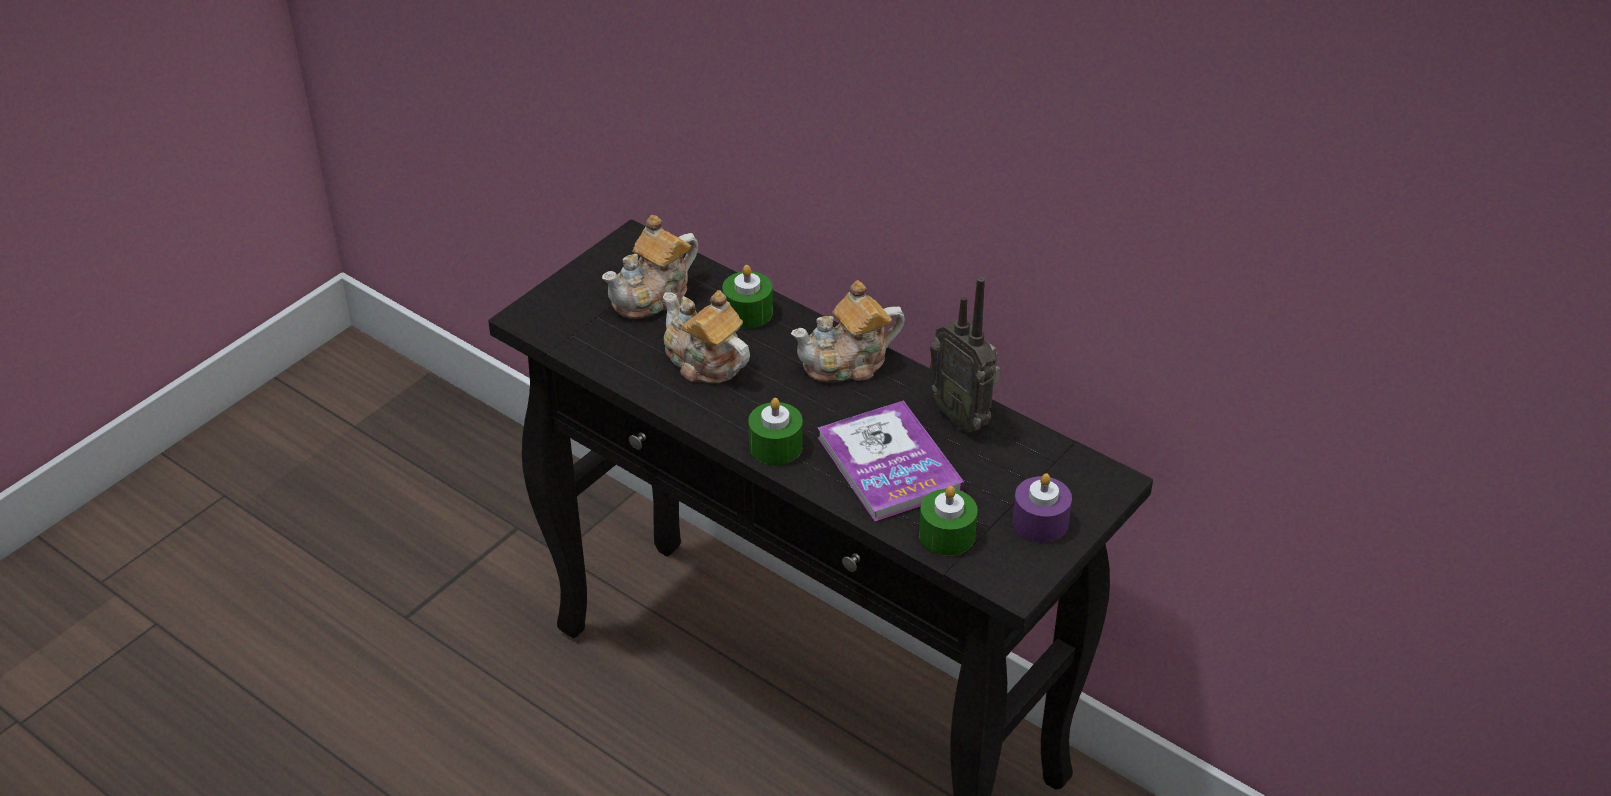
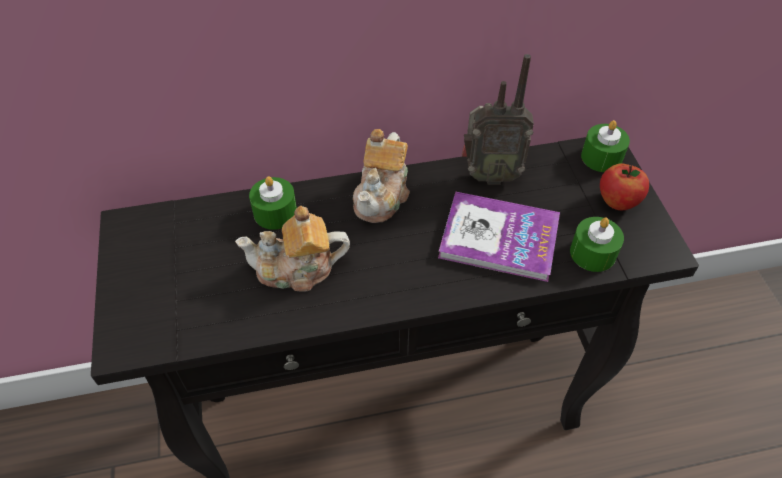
camera: 50 degrees left, 10 degrees up
teapot [602,215,698,319] -> none
green candle [748,398,803,465] -> green candle moved to [581,120,630,172]
purple candle [1012,473,1072,543] -> apple [600,163,649,210]

